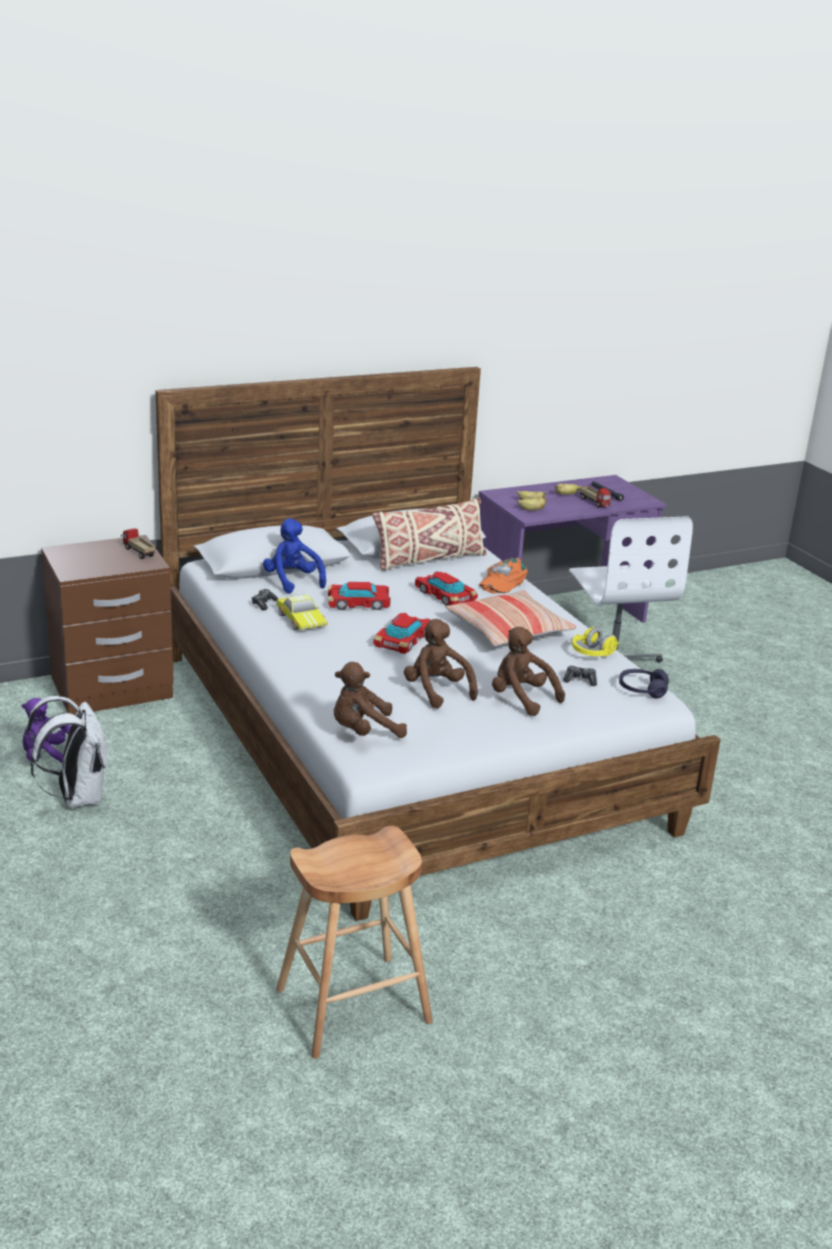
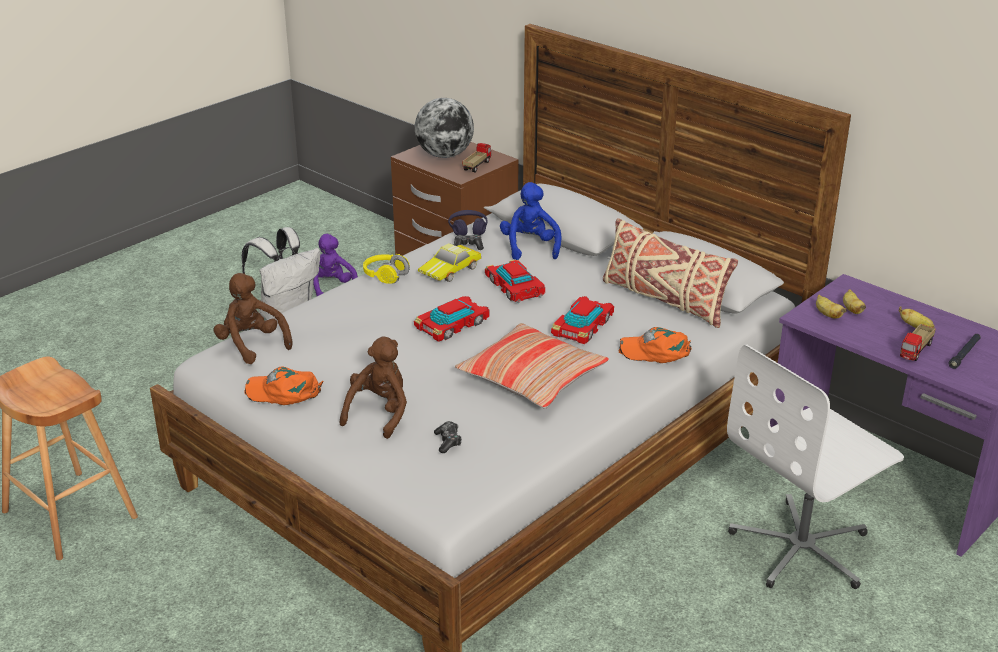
camera: 70 degrees right, 5 degrees up
blue plush toy [263,518,326,594] -> blue plush toy turned 45 degrees counterclockwise [500,182,561,260]
toy car [373,613,430,654] -> toy car turned 45 degrees counterclockwise [414,296,489,342]
brown plush toy [404,619,478,709] -> none
yellow headphones [572,627,619,657] -> yellow headphones moved to [363,254,410,284]
purple headphones [619,669,669,699] -> purple headphones moved to [448,210,487,236]
none -> orange cap [244,366,323,405]
none -> globe [415,98,474,158]

